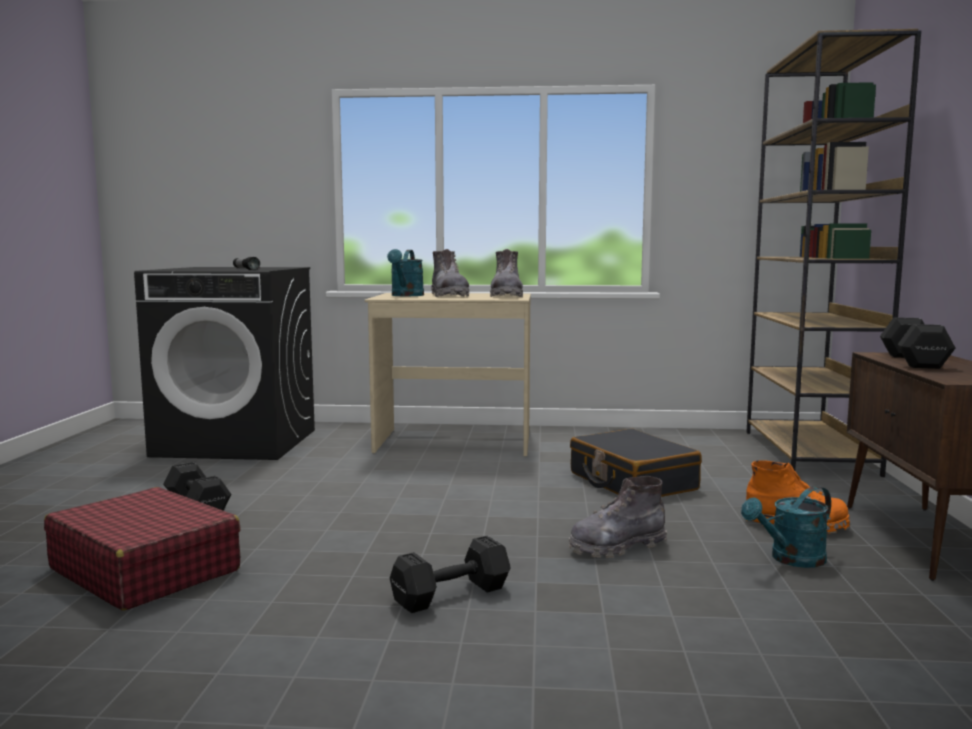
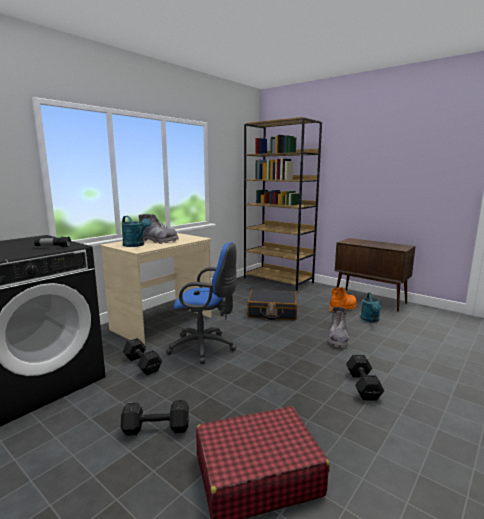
camera: 55 degrees left, 5 degrees up
grey boot [490,249,523,297] -> none
black dumbbell [880,317,956,369] -> black dumbbell moved to [123,338,162,375]
none -> blue office chair [166,242,237,364]

